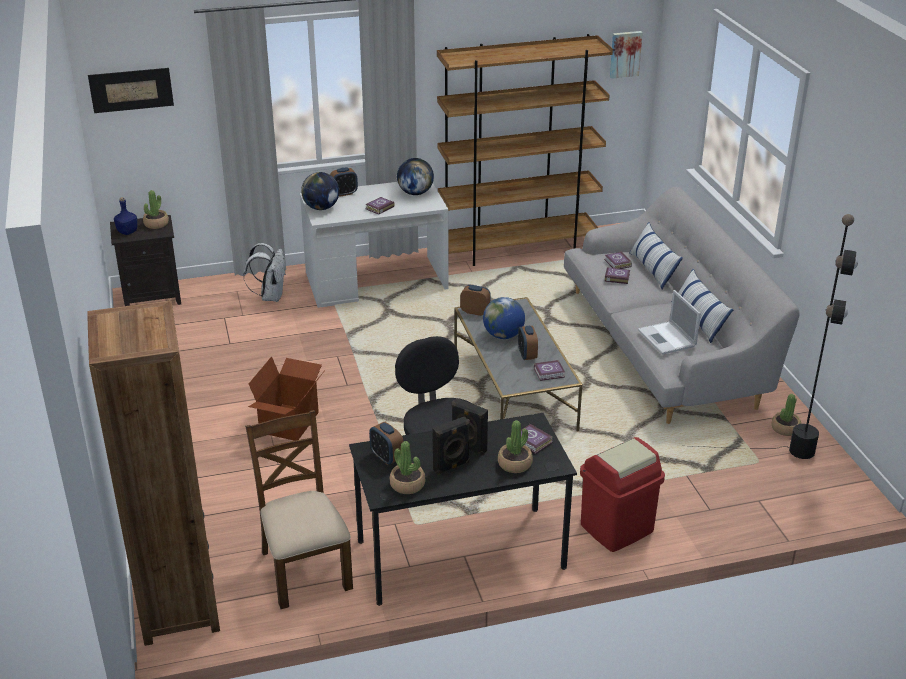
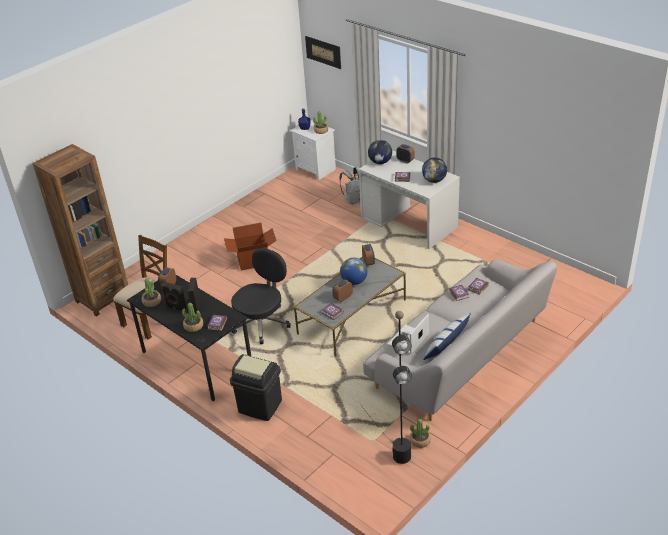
camera: 60 degrees right, 5 degrees up
black nightstand [110,215,181,306] -> white nightstand [290,120,336,180]
brown bookcase [437,34,613,266] -> none
red trash can [580,437,665,552] -> black trash can [230,354,282,421]
picture [610,31,643,79] -> none
pillow [629,222,683,289] -> none

